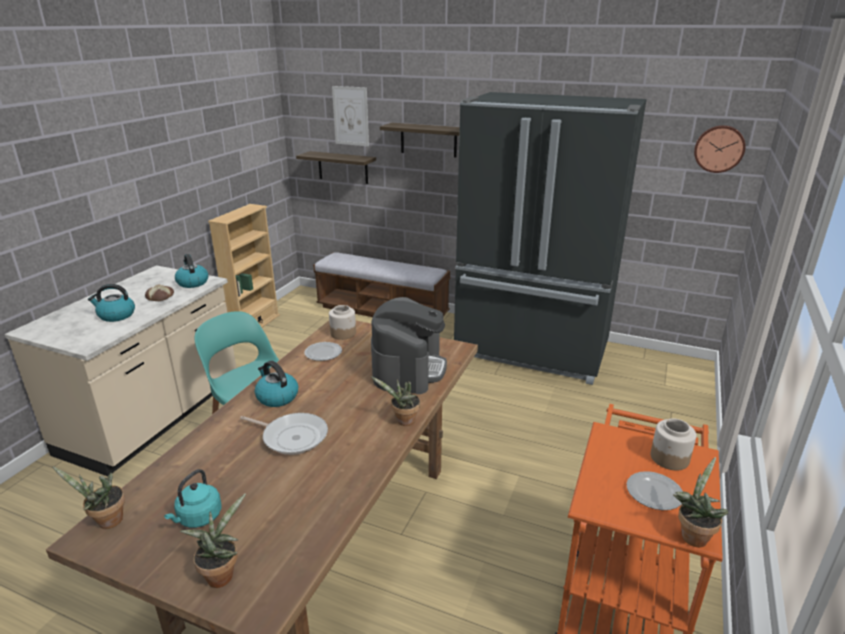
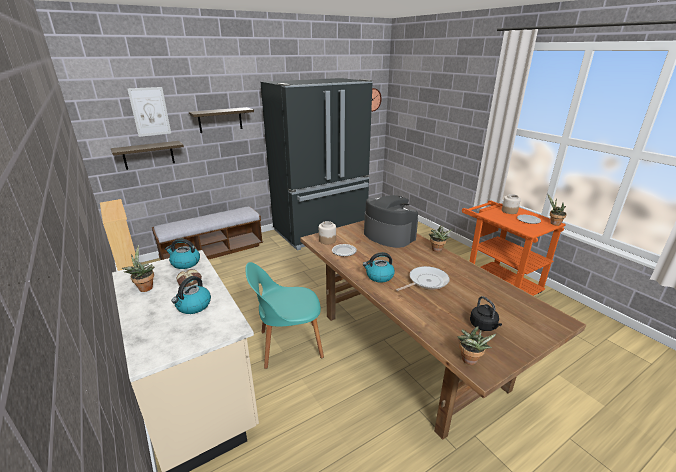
camera: 55 degrees left, 0 degrees up
turquoise kettle [164,469,221,528] -> black kettle [470,296,502,331]
potted plant [180,493,246,588] -> potted plant moved to [122,245,154,292]

